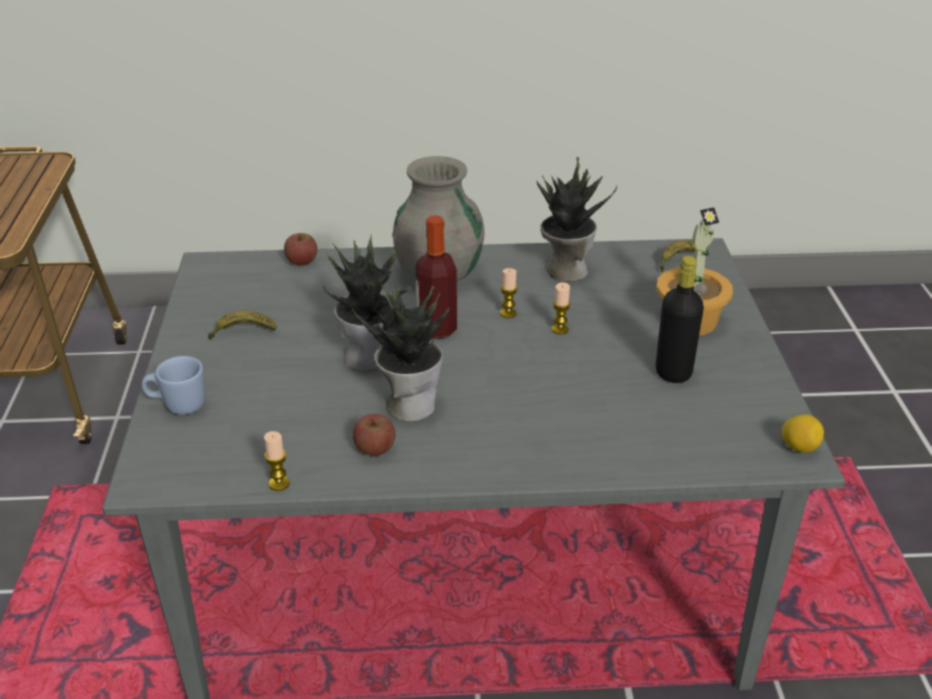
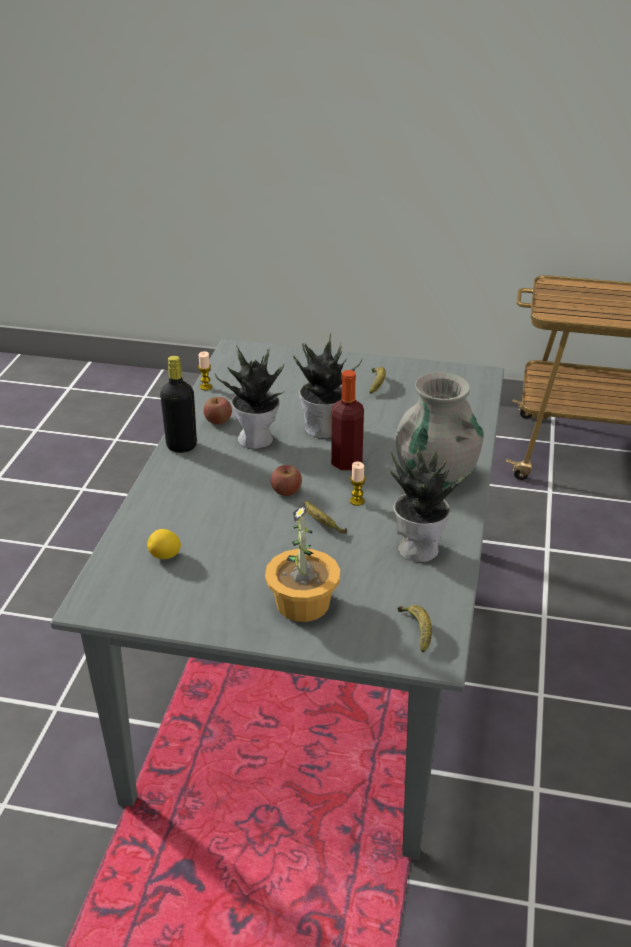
camera: 105 degrees right, 0 degrees up
blue mug [142,356,205,415] -> none
apple [284,233,317,266] -> apple moved to [271,465,302,496]
candle [552,282,571,334] -> banana [303,501,347,534]
black bottle [656,256,704,383] -> black bottle moved to [160,356,197,453]
lemon [782,414,824,453] -> lemon moved to [147,529,181,559]

